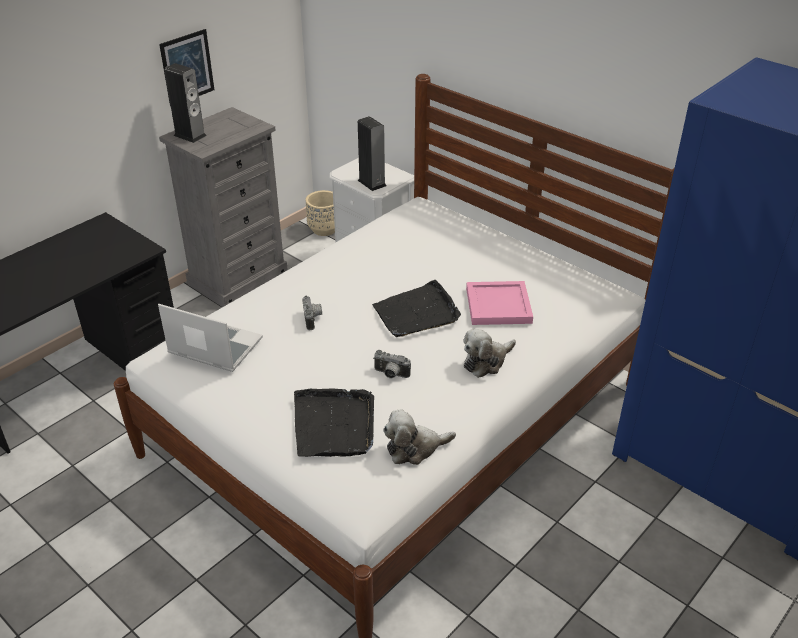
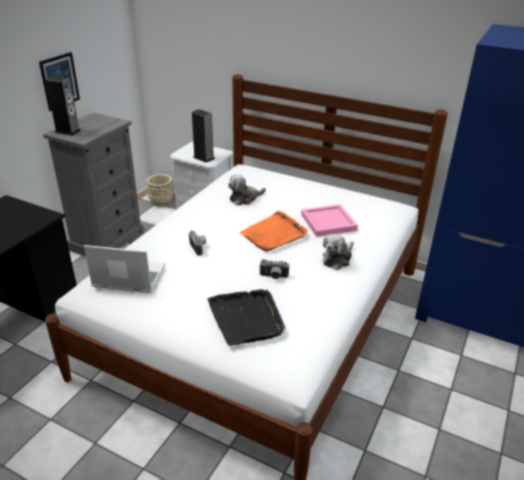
camera: 15 degrees left, 5 degrees down
black tray [372,279,461,337] -> orange tray [239,211,307,252]
plush toy [383,410,456,465] -> plush toy moved to [228,174,266,205]

